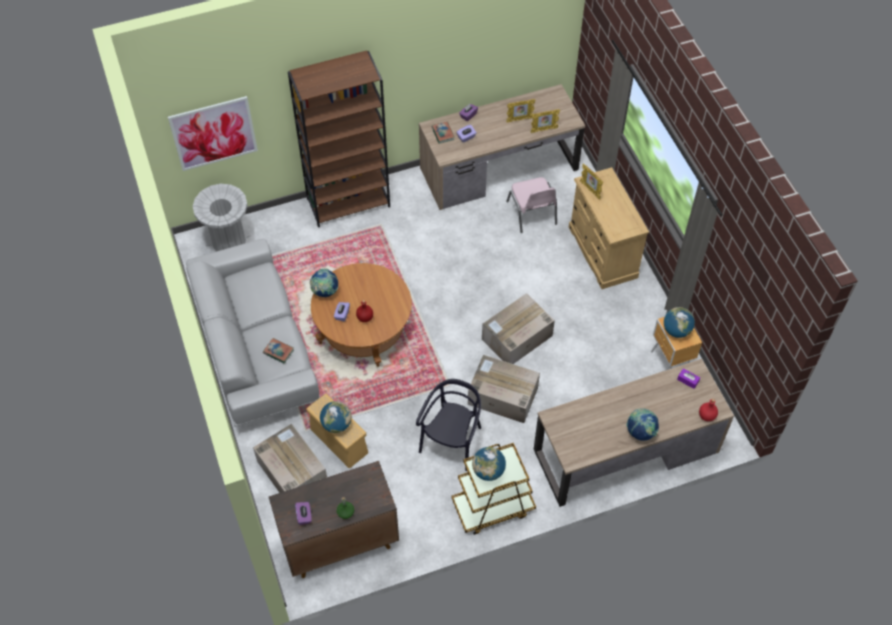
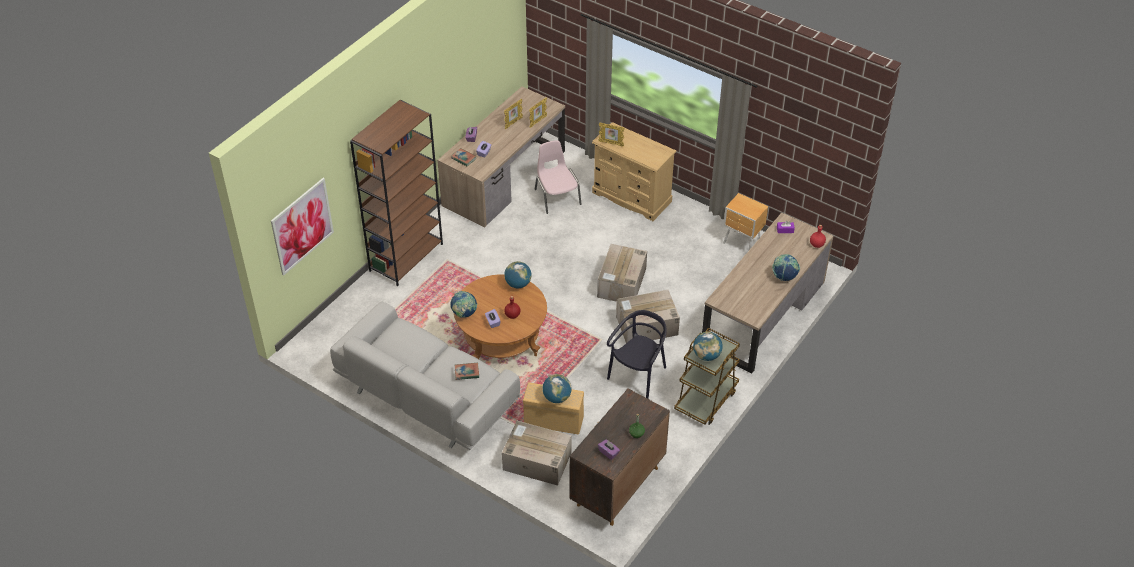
camera: 35 degrees left, 10 degrees down
grey trash can [193,184,251,251] -> none
black chair [416,379,481,471] -> black chair turned 45 degrees clockwise [607,310,667,399]
pink chair [506,177,557,233] -> pink chair turned 150 degrees counterclockwise [535,140,582,214]
globe [664,307,695,338] -> globe moved to [504,261,531,288]

